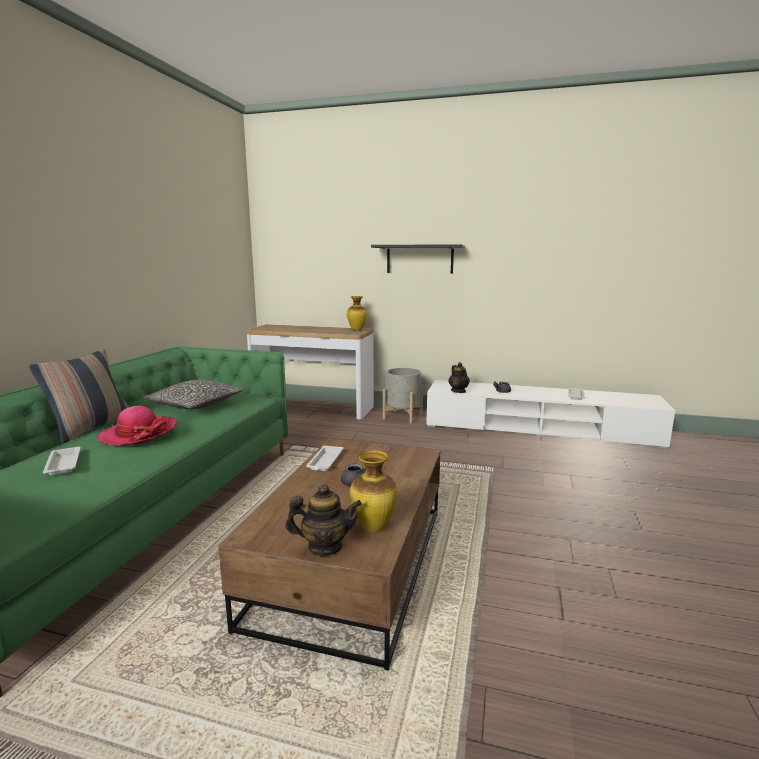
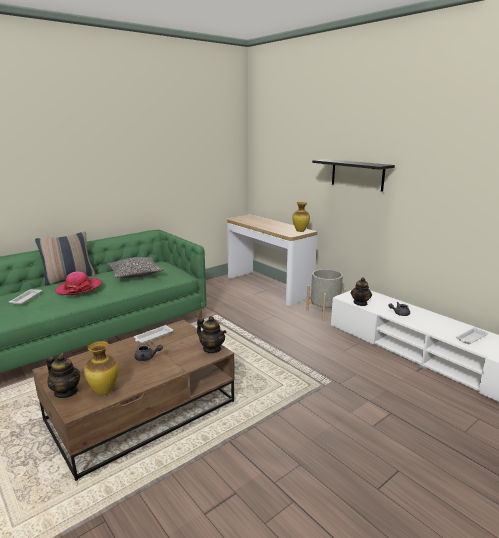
camera: 35 degrees right, 5 degrees up
none -> teapot [197,316,227,353]

